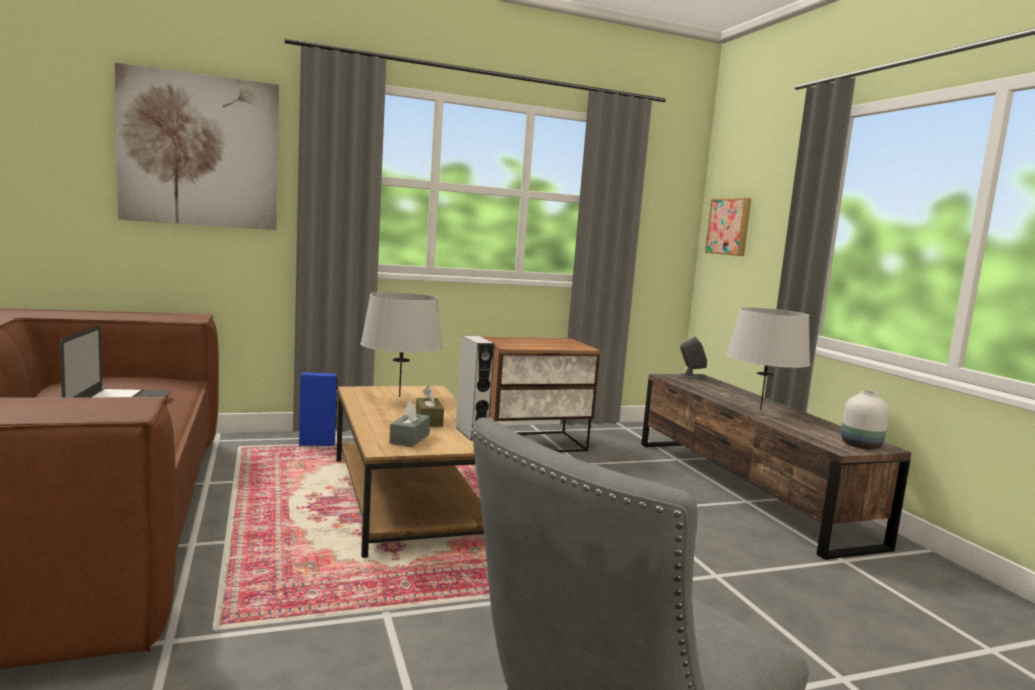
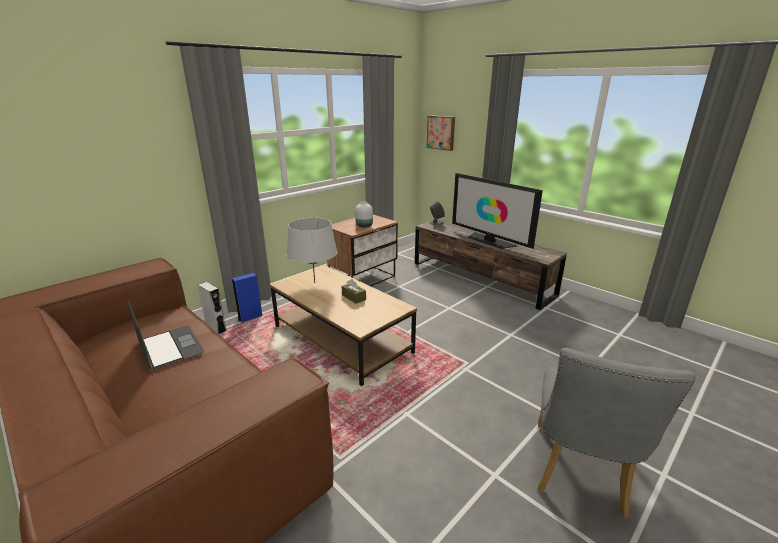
camera: 25 degrees left, 15 degrees up
picture [115,63,279,230] -> none
grey tissue box [389,401,430,447] -> none
grey speaker [455,335,495,441] -> grey speaker moved to [198,282,226,334]
grey table lamp [726,307,810,410] -> television [452,173,543,249]
white vase [841,390,889,450] -> white vase moved to [355,201,373,227]

